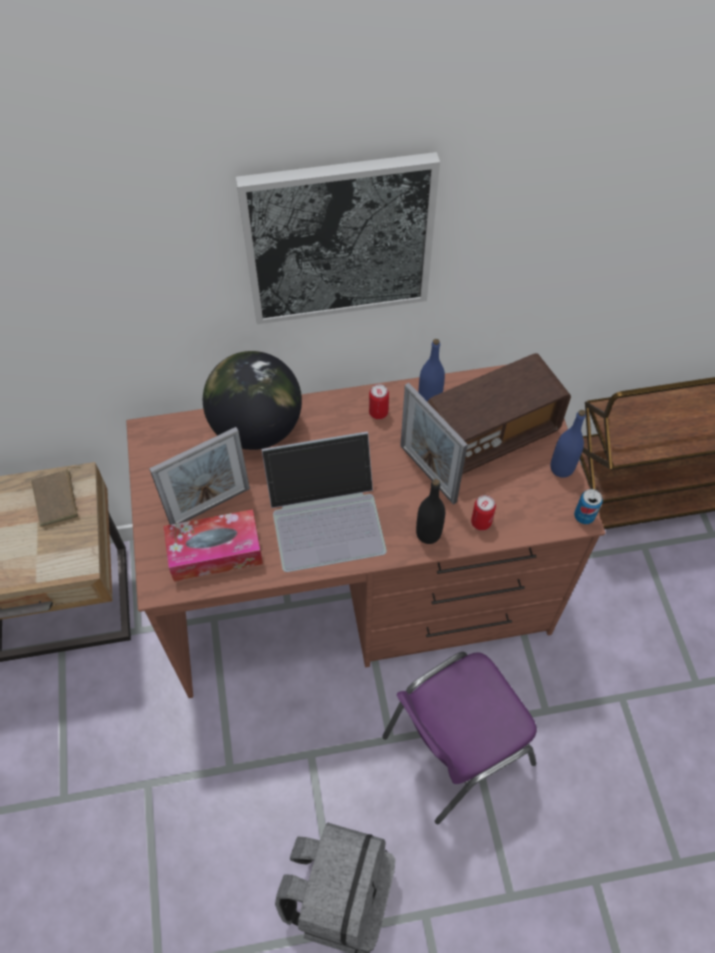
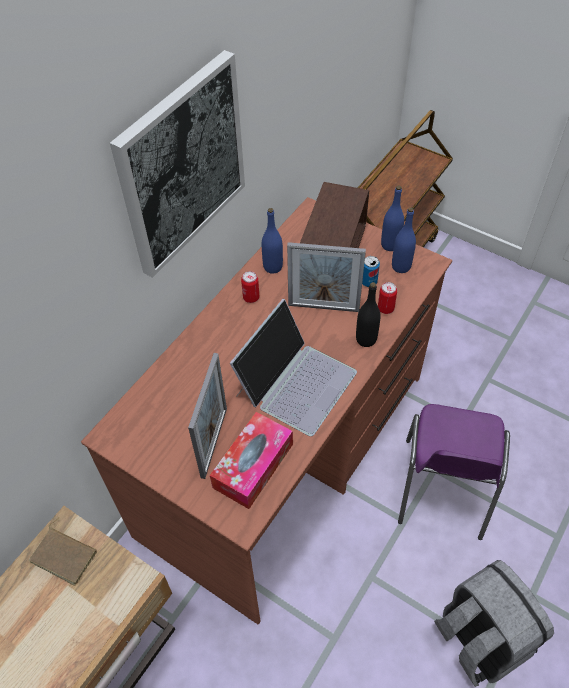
camera: 45 degrees left, 5 degrees down
globe [203,351,302,450] -> none
can [574,489,603,524] -> can moved to [362,256,380,287]
none -> blue bottle [392,207,416,273]

